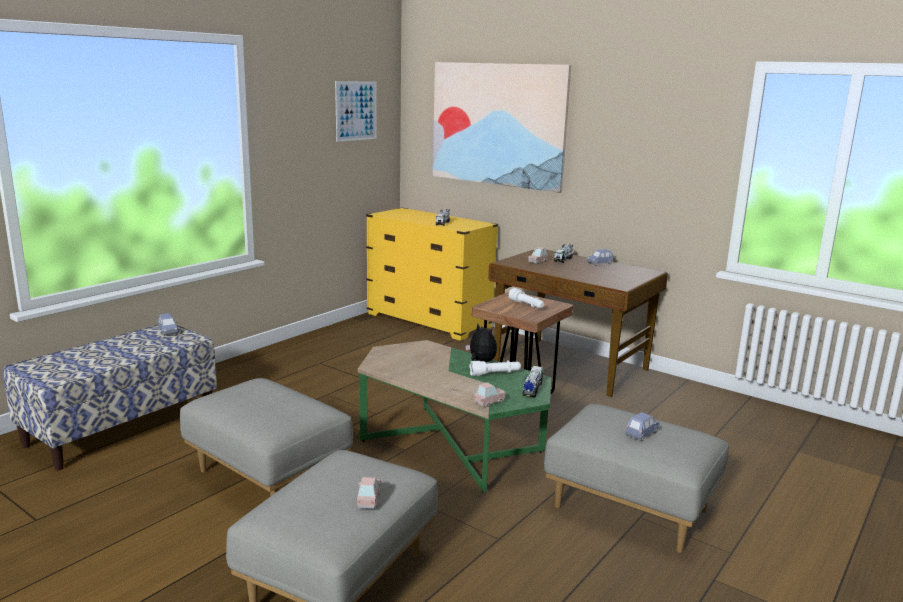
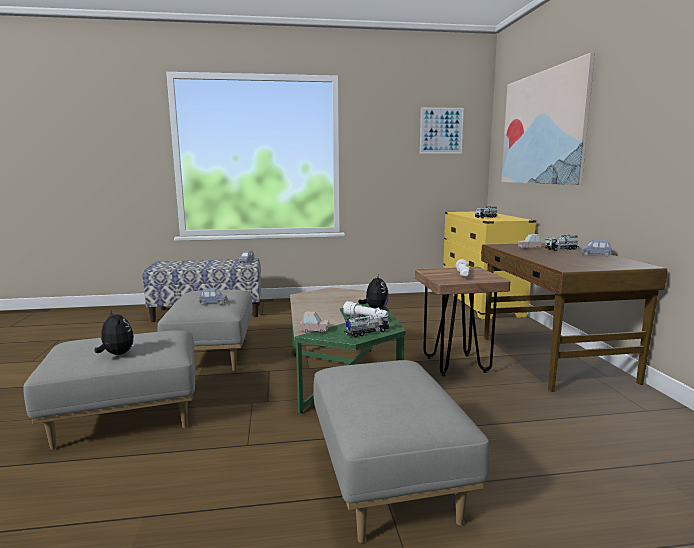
camera: 45 degrees right, 5 degrees down
pink toy car [357,477,382,509] -> plush toy [95,310,134,355]
blue toy car [625,412,660,441] -> blue toy car moved to [198,289,228,305]

